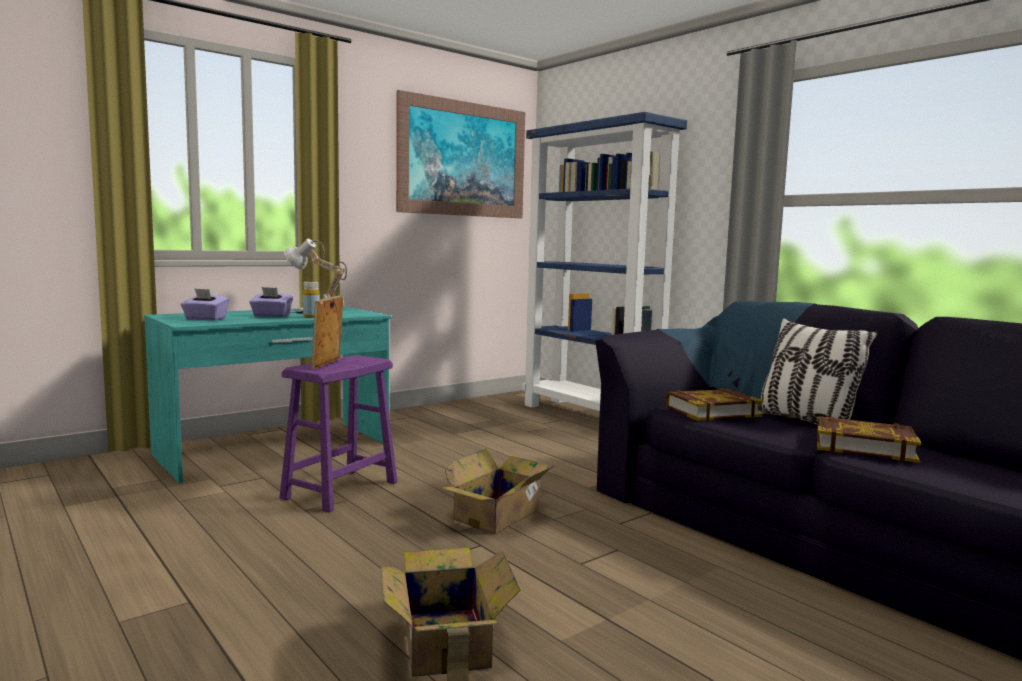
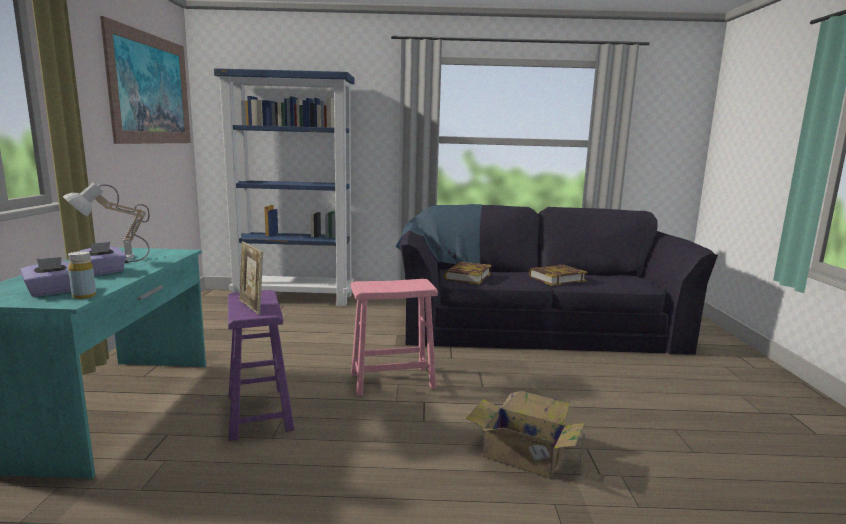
camera: 50 degrees left, 5 degrees up
yellow bottle [303,282,320,318] -> yellow bottle moved to [68,251,96,299]
cardboard box [441,449,554,533] -> pink stool [351,279,438,396]
pillow [758,318,878,425] -> none

